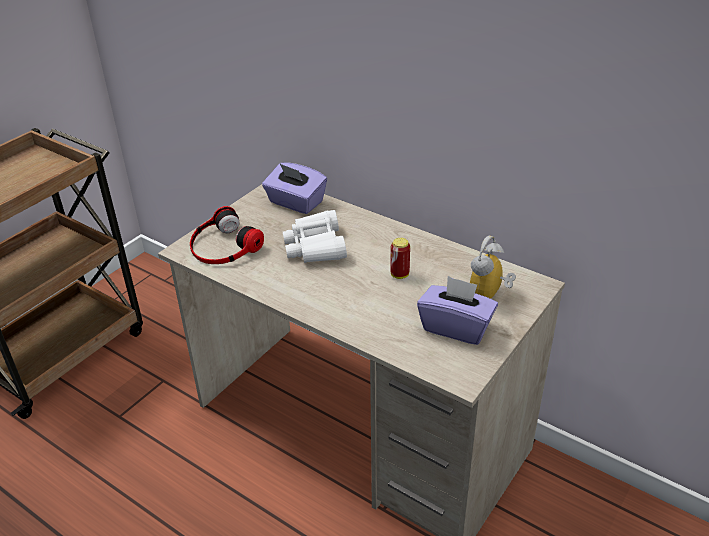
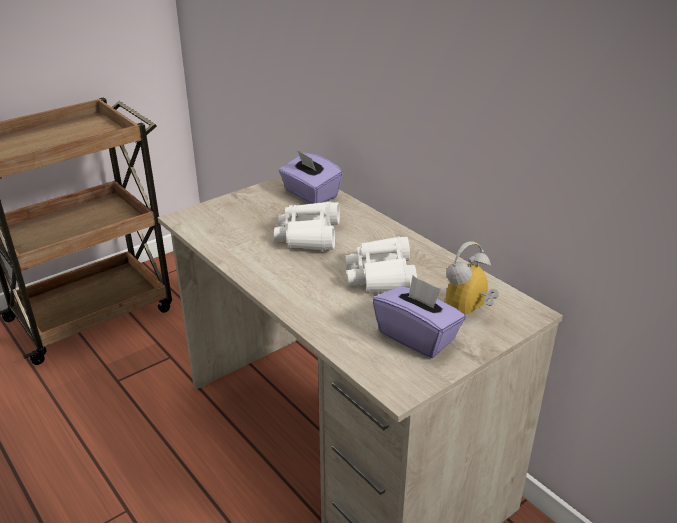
camera: 15 degrees right, 5 degrees down
headphones [190,206,264,264] -> none
can [390,238,410,279] -> white binoculars [346,236,417,292]

